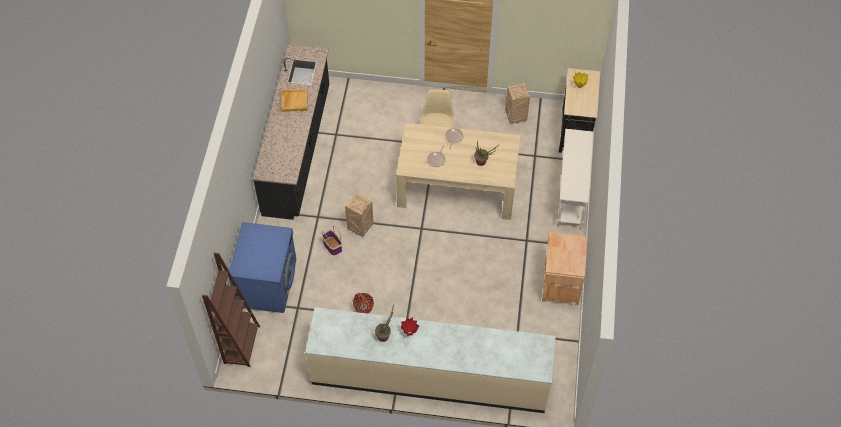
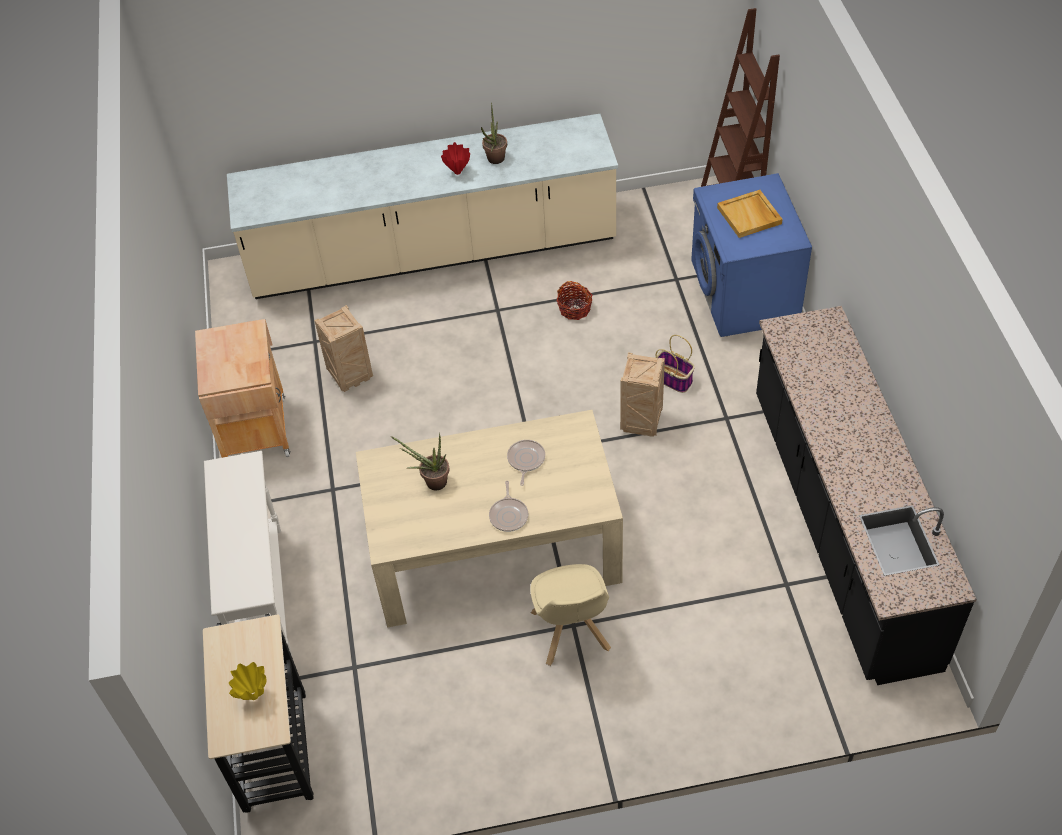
camera: 165 degrees right, 5 degrees down
beige tray [281,89,307,112] -> beige tray moved to [717,190,783,238]
crate [505,83,530,124] -> crate moved to [314,305,373,392]

